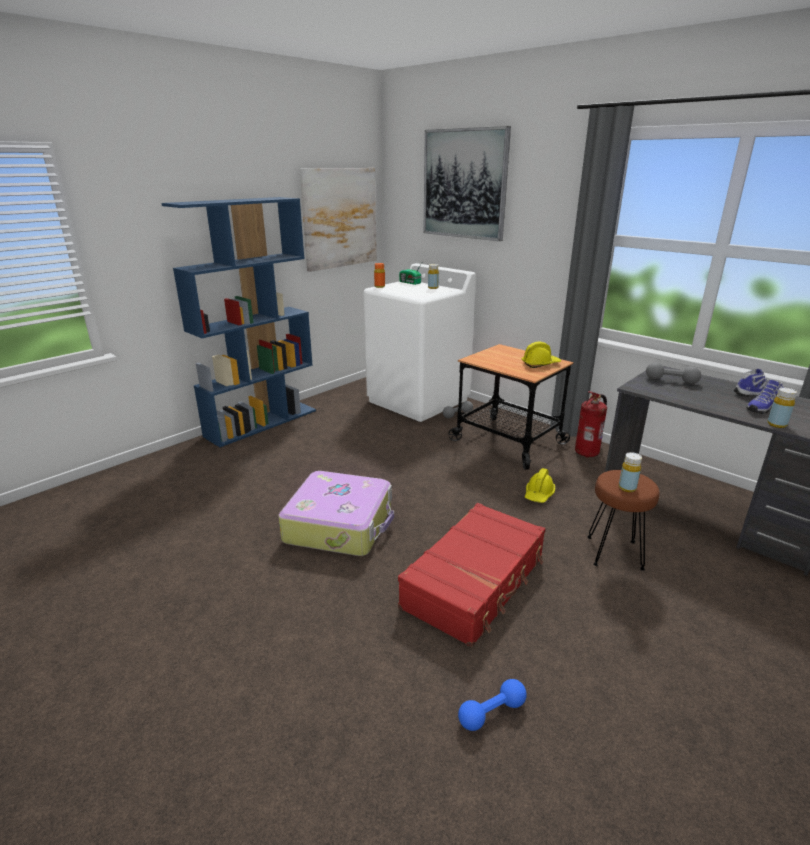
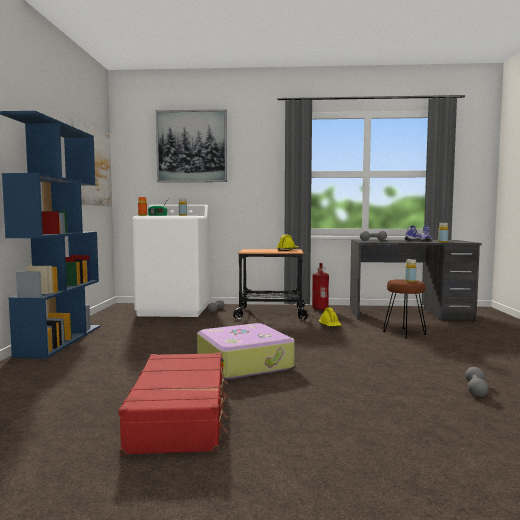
camera: 40 degrees left, 20 degrees down
red suitcase [398,503,545,647] -> red suitcase moved to [119,353,228,455]
blue dumbbell [458,679,527,731] -> grey dumbbell [465,367,488,397]

